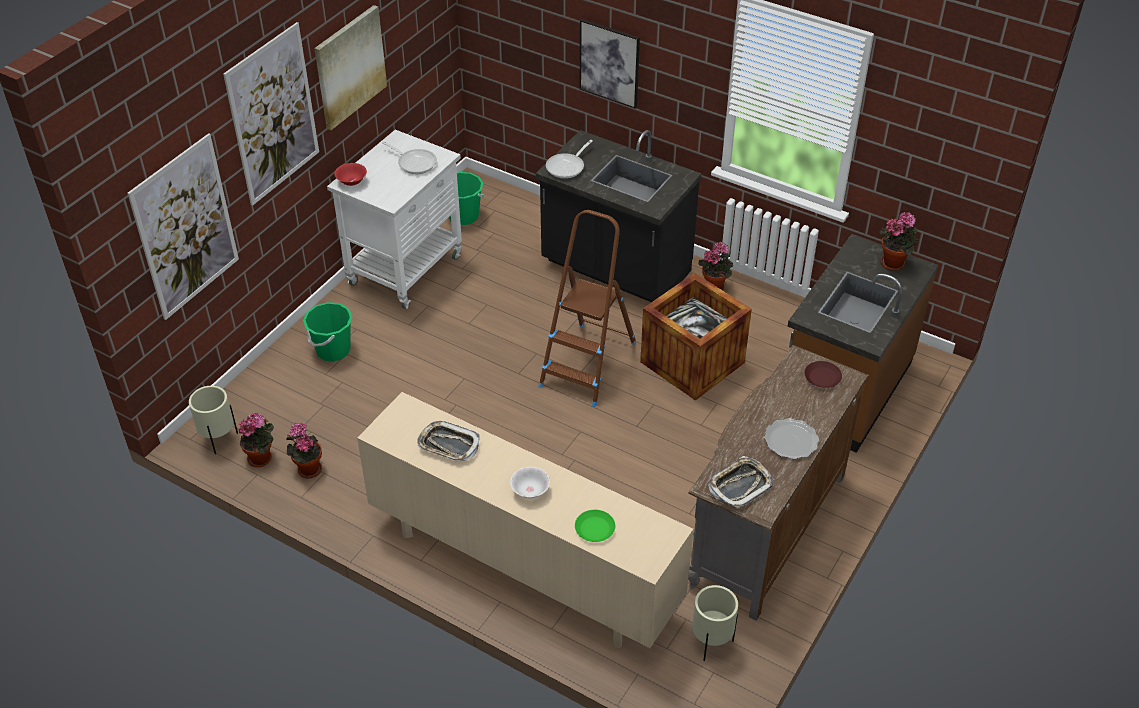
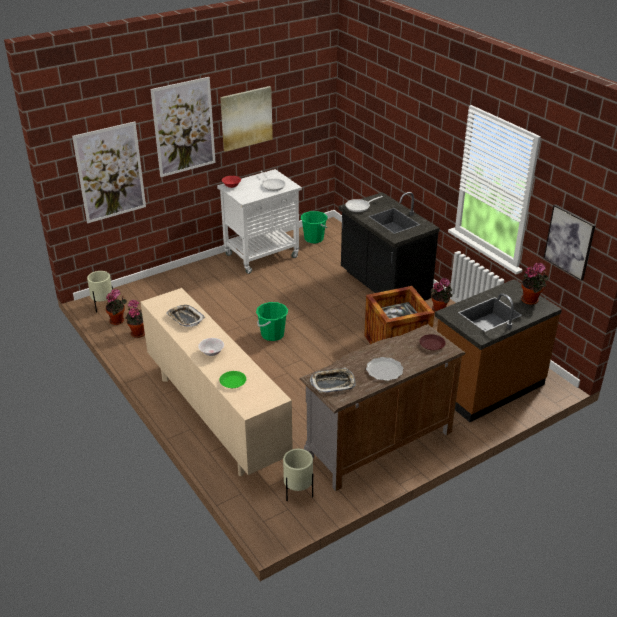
camera: 25 degrees right, 10 degrees down
green bucket [303,302,352,362] -> green bucket moved to [256,302,288,341]
brown step ladder [539,210,636,407] -> none
picture [580,19,640,108] -> picture moved to [544,204,596,281]

